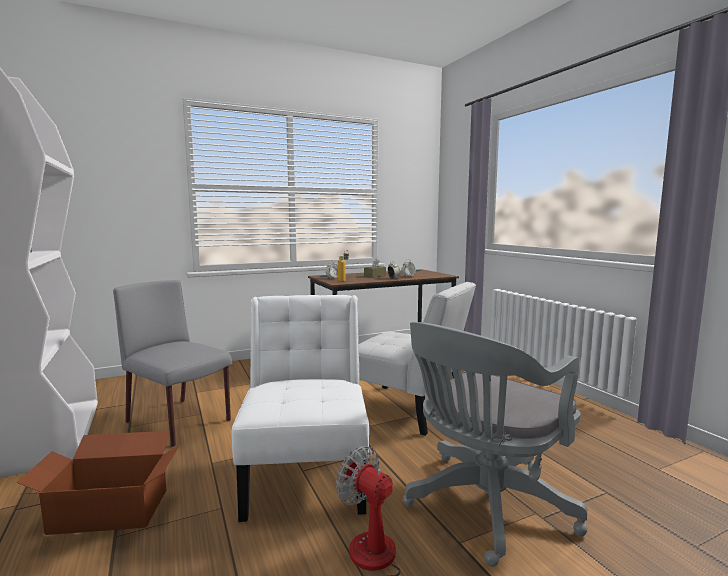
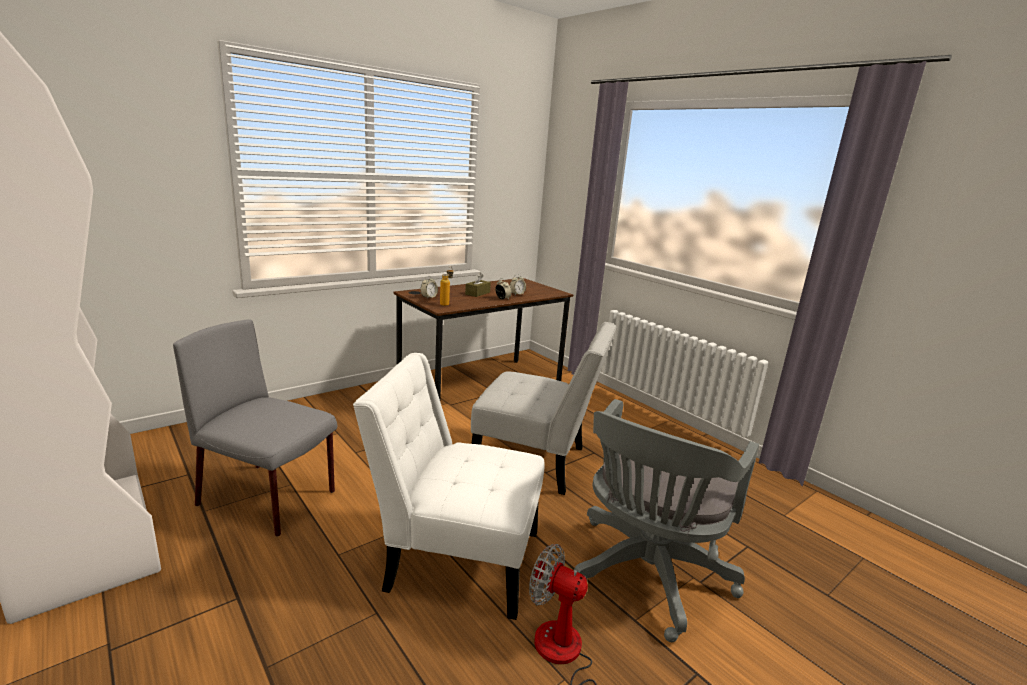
camera: 15 degrees left, 10 degrees up
cardboard box [17,431,181,535] -> none
white chair [232,295,369,522] -> white chair turned 60 degrees counterclockwise [353,353,545,620]

